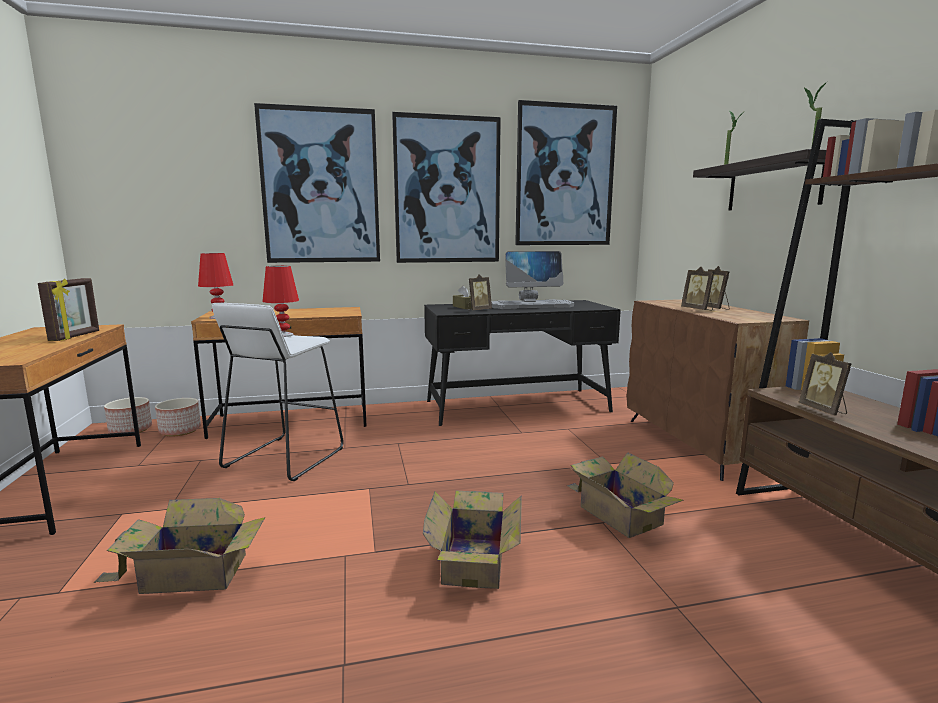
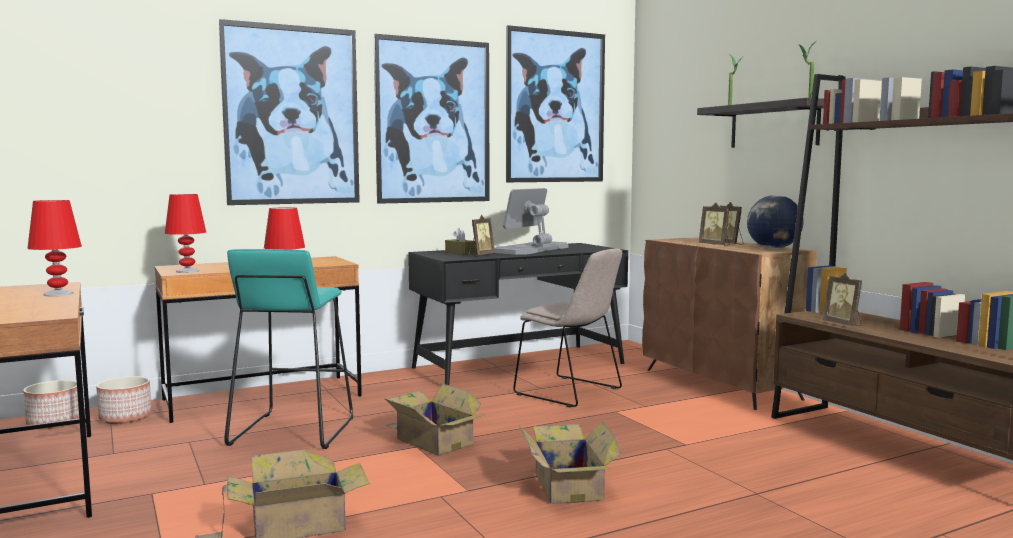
camera: 15 degrees left, 5 degrees down
picture frame [38,278,99,341] -> red table lamp [28,200,82,296]
white stool [212,303,344,481] -> turquoise stool [224,249,353,449]
monitor [491,251,574,309] -> monitor turned 150 degrees clockwise [495,188,569,255]
cardboard box [567,452,684,538] -> cardboard box moved to [384,384,485,456]
none -> beige chair [513,249,622,407]
none -> globe [747,195,804,249]

